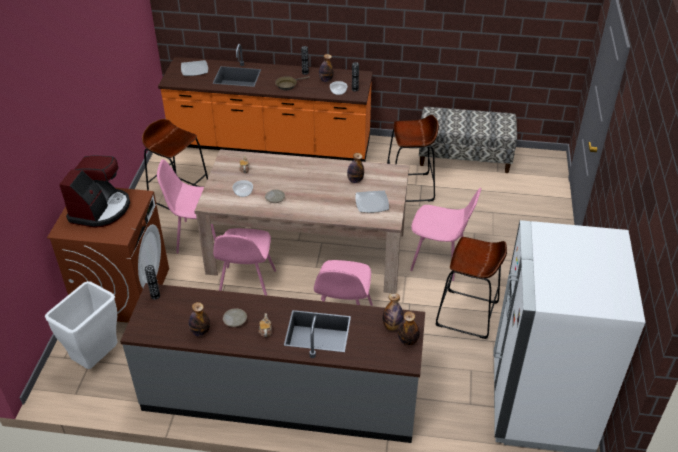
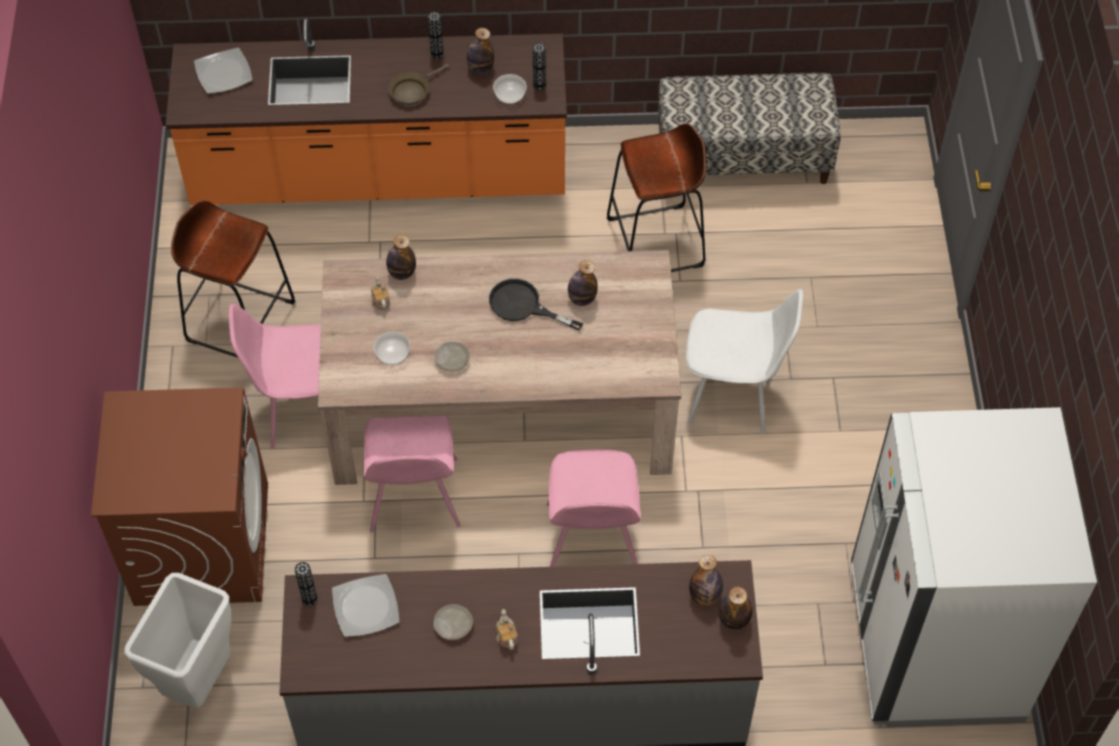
camera: 10 degrees left, 15 degrees up
coffee machine [59,155,130,228] -> none
bottle [189,302,210,336] -> bottle moved to [386,235,416,280]
plate [356,191,389,213] -> plate moved to [332,574,400,637]
pink chair [410,188,481,281] -> white chair [686,288,803,434]
brown stool [436,237,507,339] -> none
none -> black frying pan [489,279,583,331]

